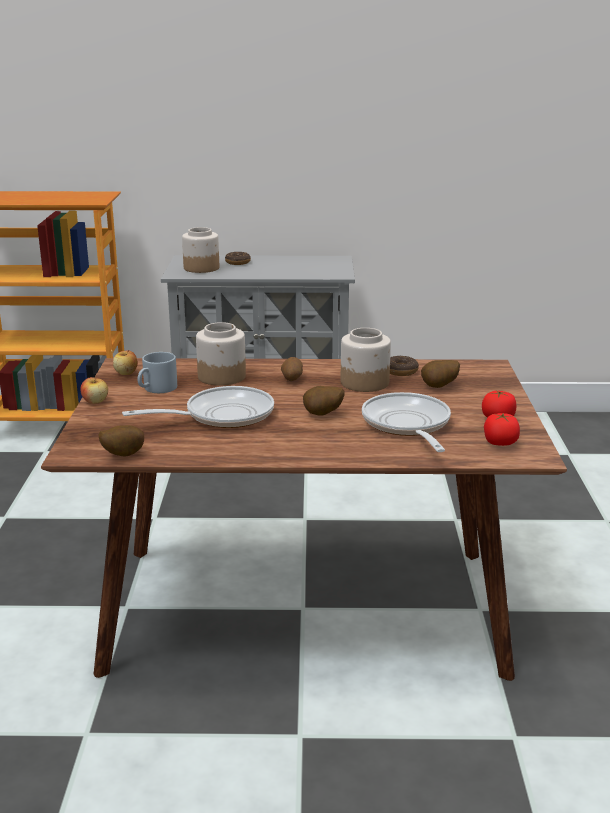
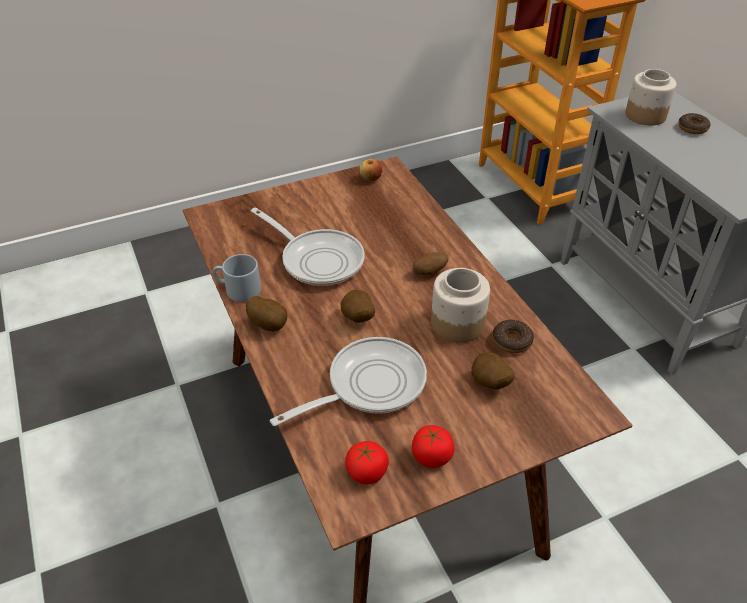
camera: 65 degrees right, 20 degrees up
apple [80,375,108,404] -> none
potato [98,425,144,457] -> potato moved to [246,296,288,331]
grey mug [138,352,177,393] -> grey mug moved to [212,254,261,302]
jar [196,322,246,386] -> none

